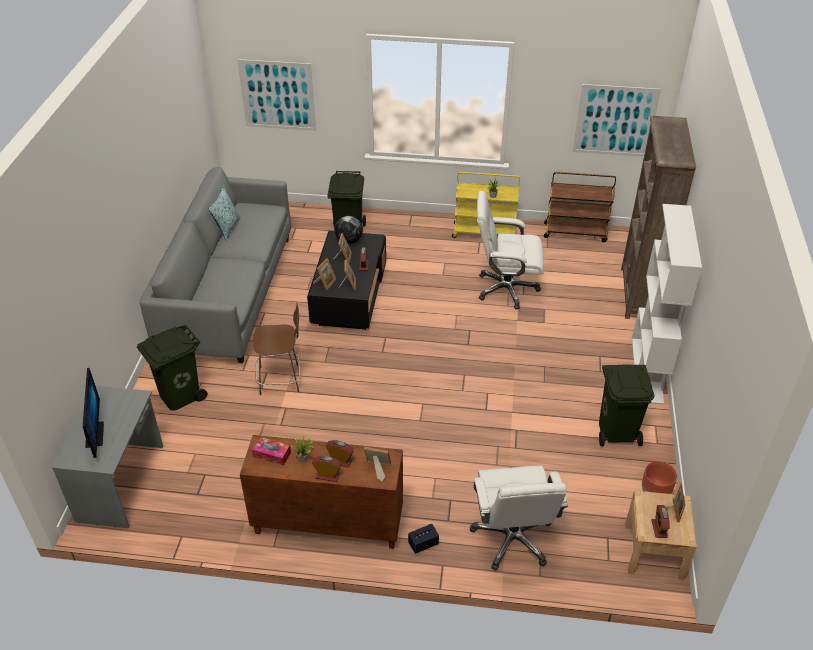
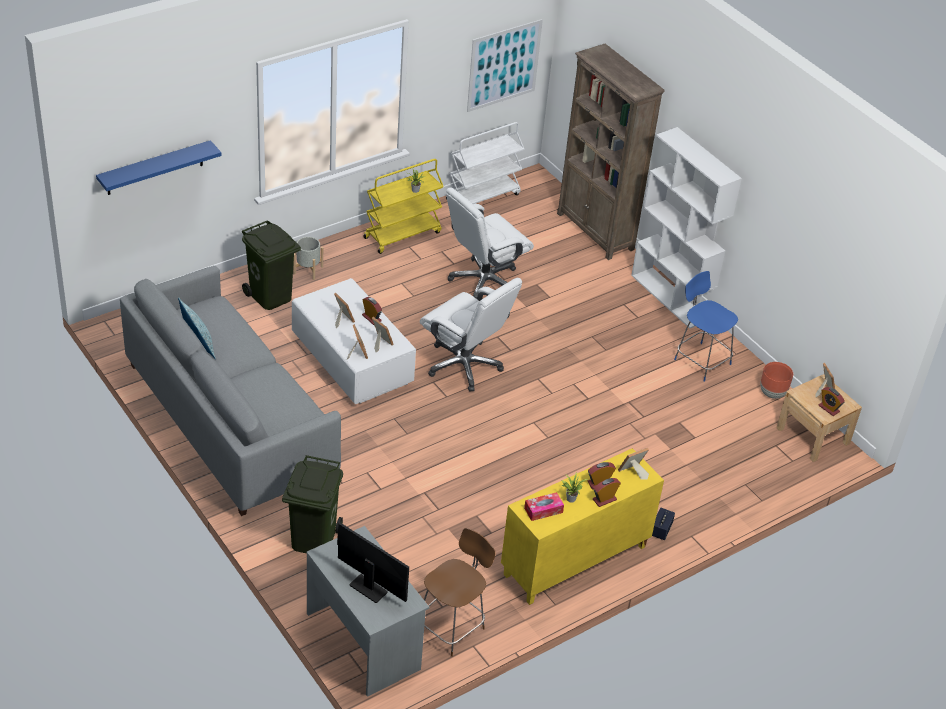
camera: 45 degrees left, 0 degrees up
picture [237,59,316,131] -> blue shelf [96,140,222,195]
brown cabinet [240,435,403,549] -> yellow cabinet [501,448,664,605]
brown chair [253,303,300,395] -> brown chair moved to [424,528,496,657]
black coffee table [307,231,386,330] -> white coffee table [292,278,416,404]
globe [335,216,363,244] -> none
white office chair [470,465,568,570] -> white office chair moved to [420,278,522,391]
brown cart [544,172,616,242] -> white cart [446,122,524,204]
green trash can [599,365,654,446] -> blue chair [674,271,738,382]
none -> grey planter [293,237,323,280]

